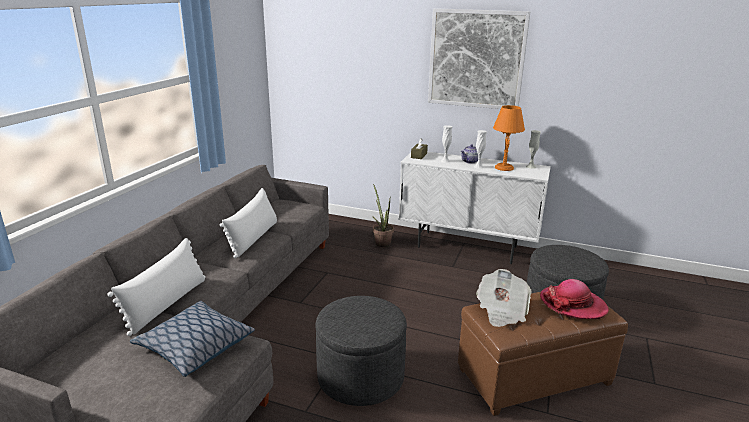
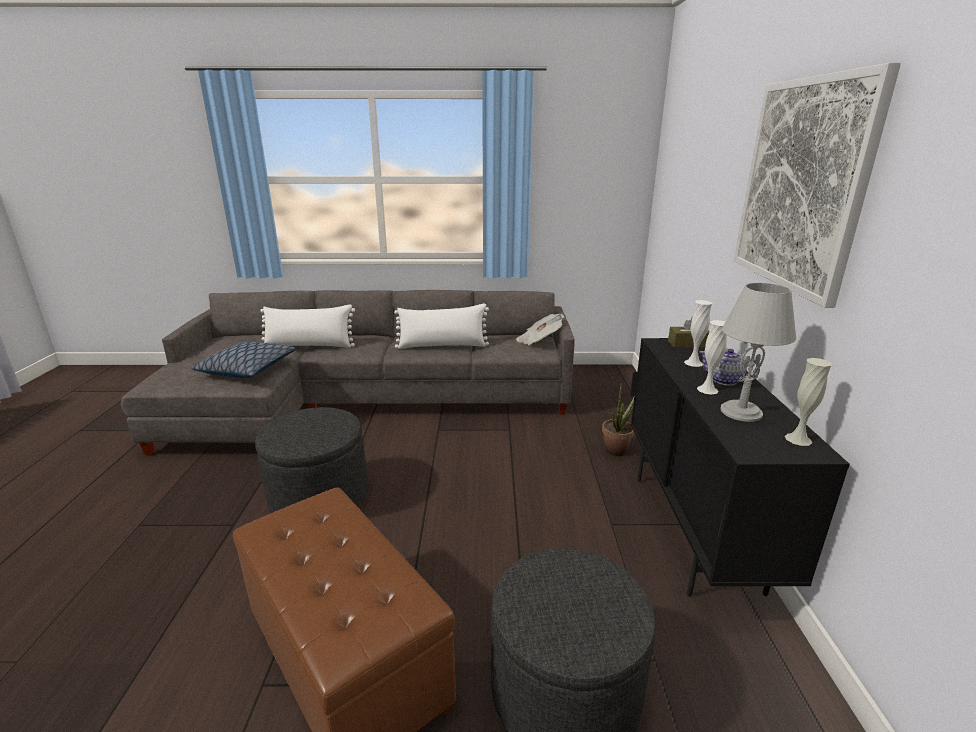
camera: 70 degrees right, 0 degrees up
white cabinet [399,152,551,264] -> black cabinet [630,338,850,596]
newspaper [476,269,532,327] -> newspaper moved to [516,314,564,345]
orange table lamp [493,105,525,171] -> grey table lamp [721,283,796,422]
hat [540,279,609,319] -> none

